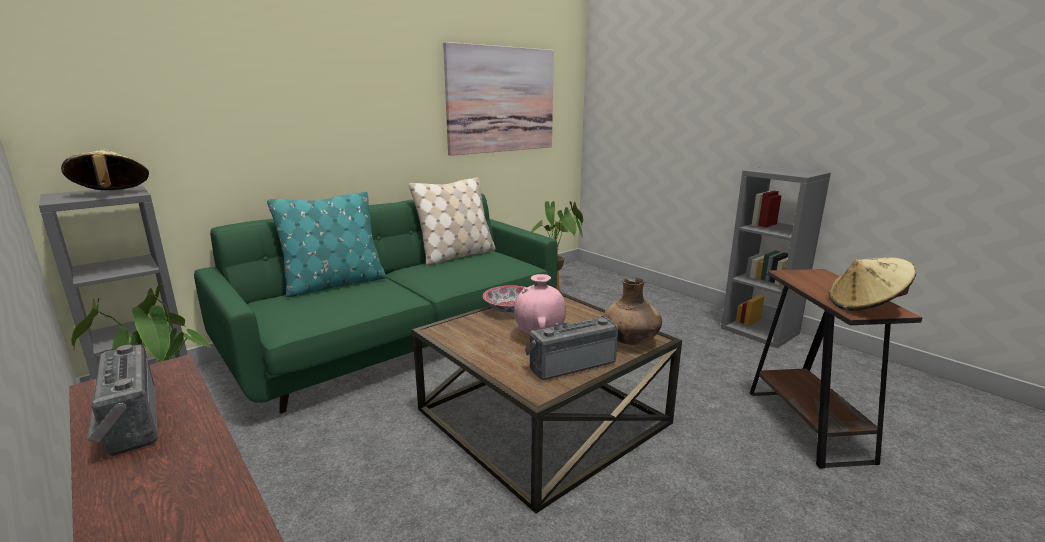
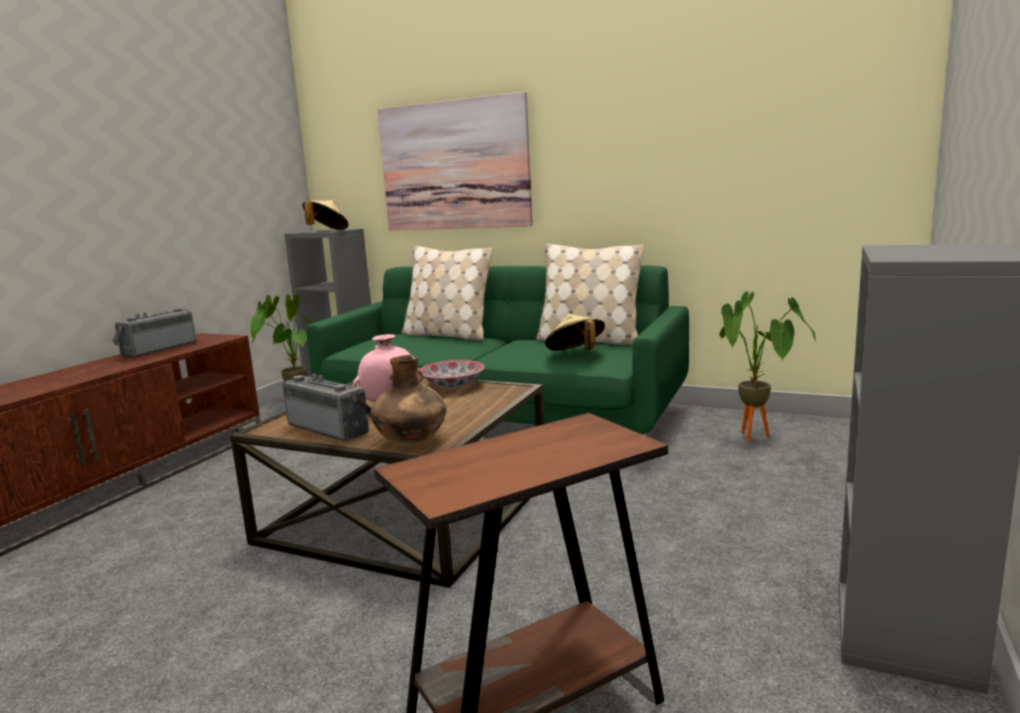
camera: 65 degrees right, 5 degrees down
turquoise pillow [267,192,386,297] -> beige pillow [402,246,493,340]
picture [443,42,554,156] -> picture moved to [378,92,533,230]
beige hat [829,258,916,311] -> beige hat moved to [545,314,605,351]

